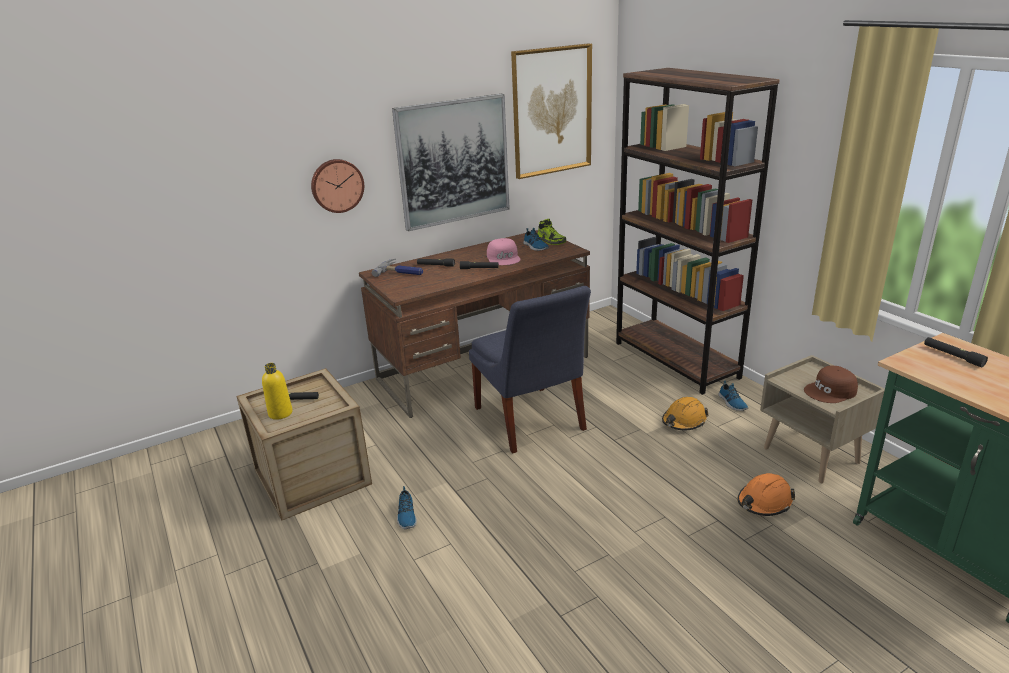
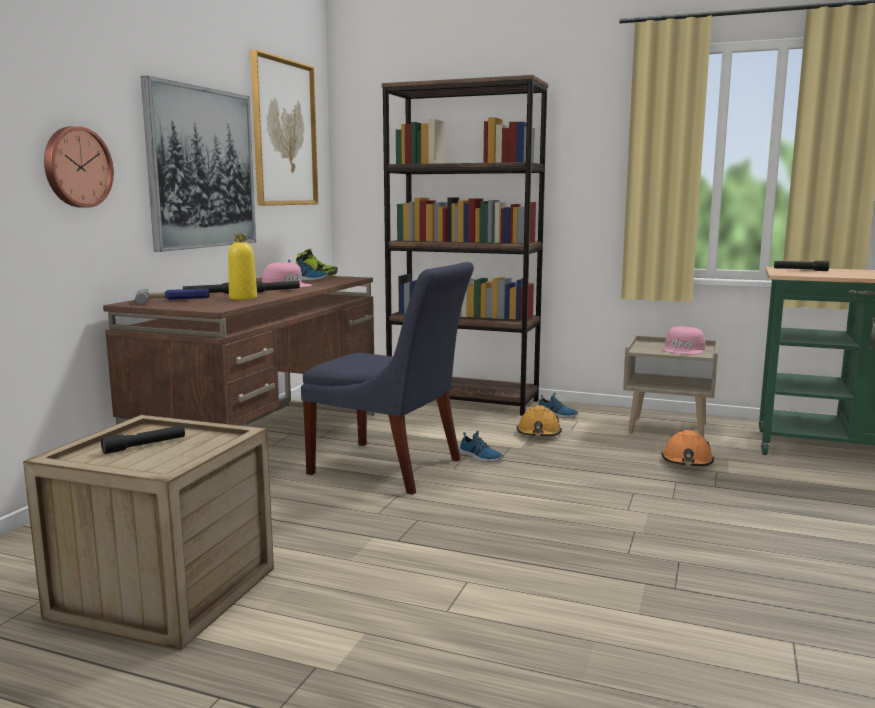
camera: 40 degrees left, 15 degrees down
yellow bottle [262,363,293,420] -> yellow bottle moved to [228,234,257,300]
shoe [397,486,417,529] -> shoe moved to [459,431,504,462]
brown cap [804,366,858,403] -> pink cap [662,326,705,354]

